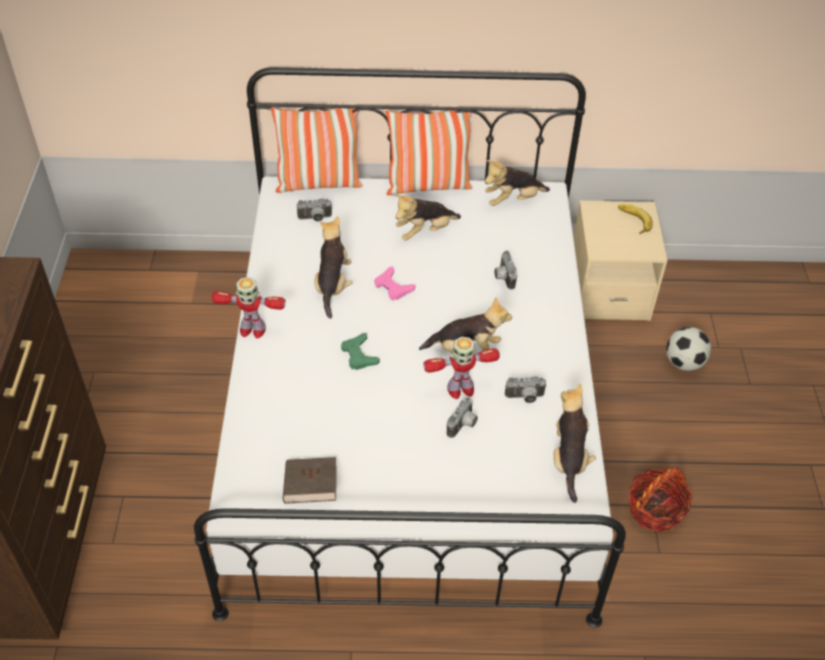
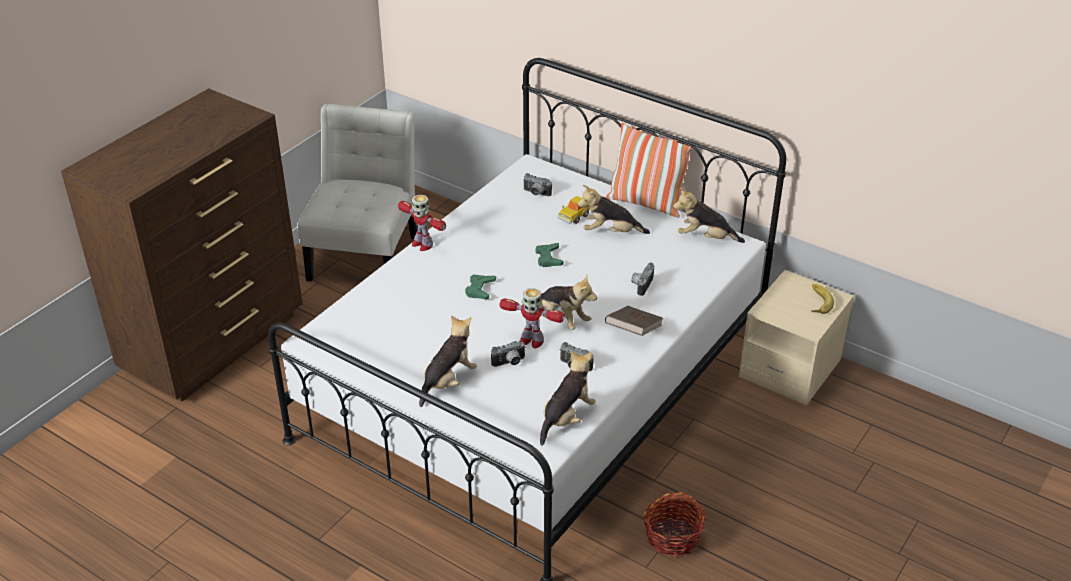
camera: 35 degrees right, 10 degrees down
pillow [271,108,363,193] -> none
brown book [283,457,336,504] -> brown book moved to [605,306,663,336]
plush toy [315,216,353,319] -> plush toy moved to [419,316,477,407]
pink game controller [374,266,415,301] -> green game controller [535,243,564,267]
football [666,327,711,371] -> none
none -> white chair [297,104,417,282]
none -> toy car [558,196,590,224]

